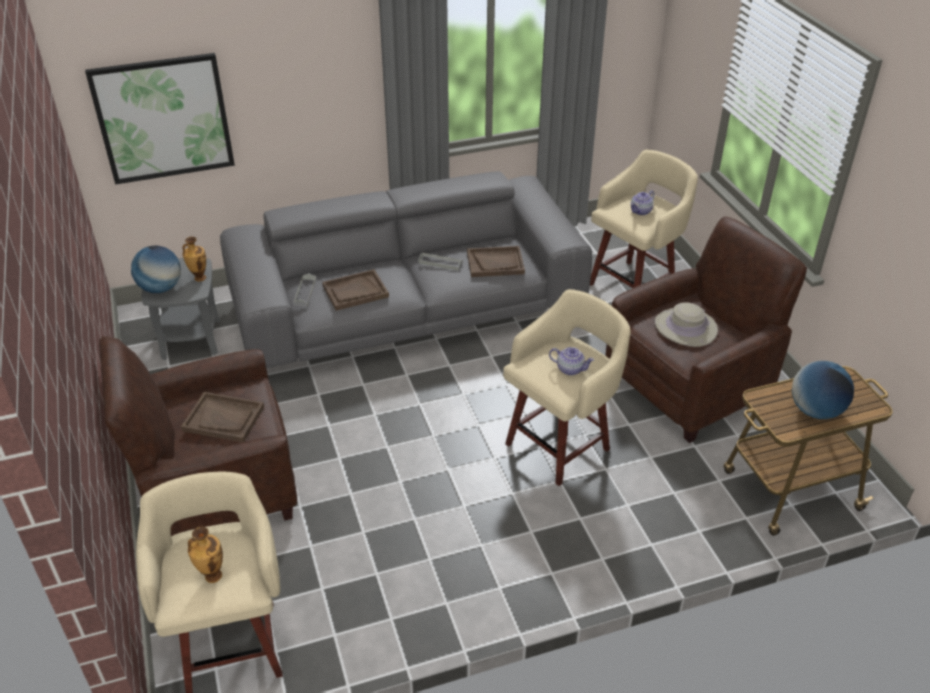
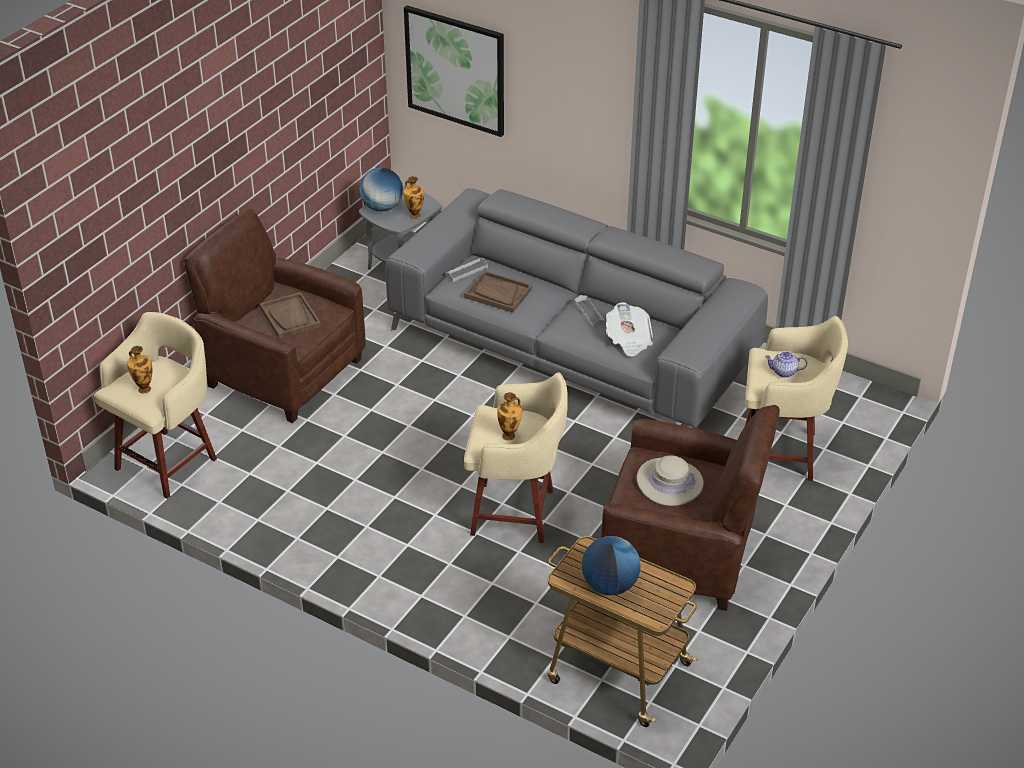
camera: 50 degrees right, 0 degrees up
brown tray [467,246,525,277] -> newspaper [606,302,653,357]
teapot [549,347,594,375] -> vase [497,392,522,440]

